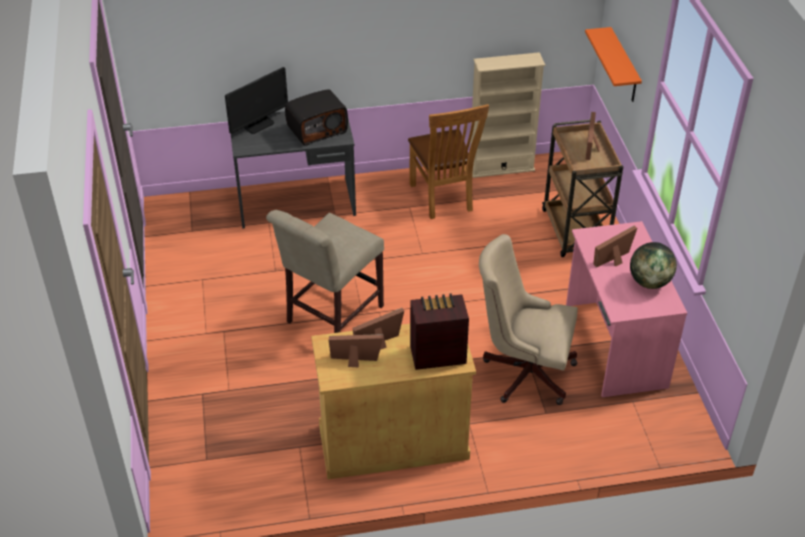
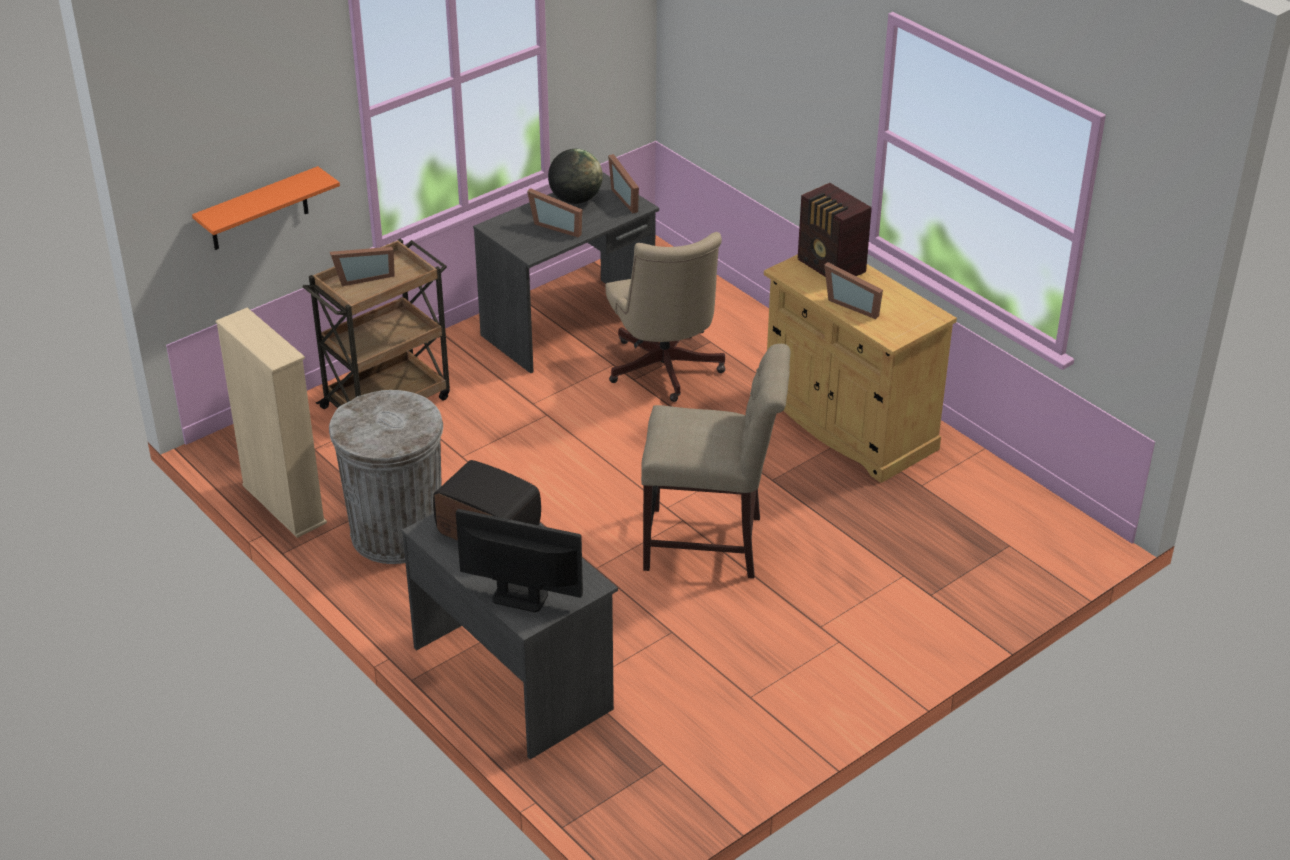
camera: 120 degrees left, 5 degrees down
picture frame [329,334,384,367] -> picture frame moved to [608,154,639,213]
brown chair [408,104,489,219] -> grey trash can [329,390,443,564]
pink desk [566,221,687,397] -> grey desk [473,172,659,373]

